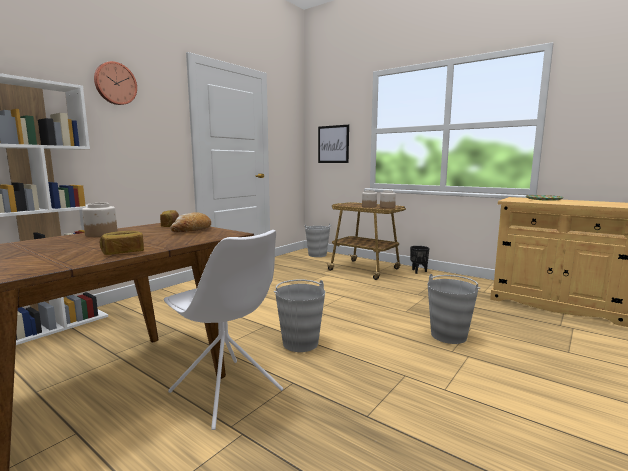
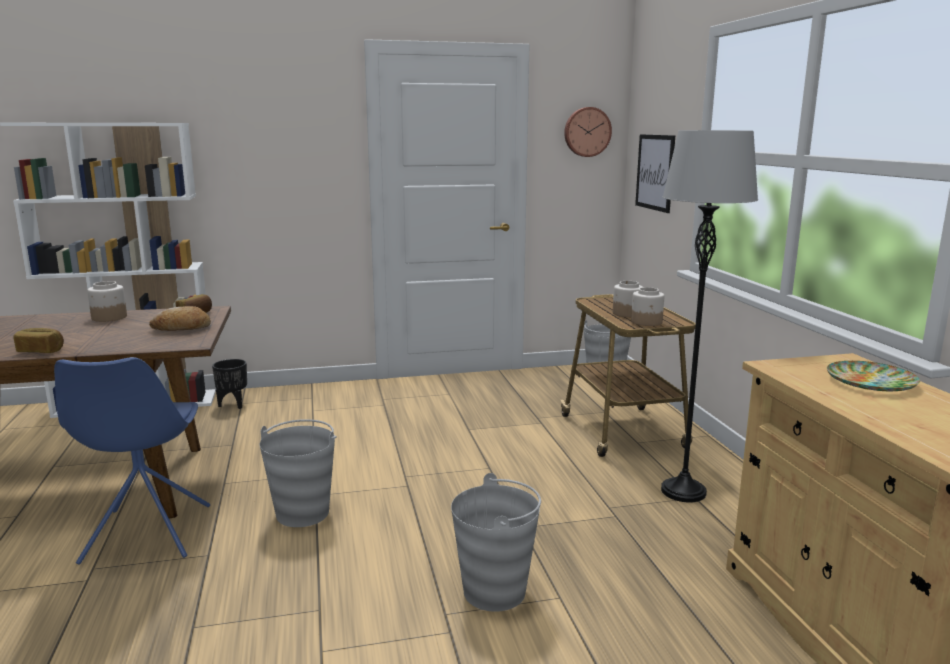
camera: 40 degrees right, 5 degrees up
wall clock [94,61,137,105] -> wall clock moved to [564,107,612,157]
white chair [164,230,283,430] -> blue chair [54,357,210,565]
black planter [410,246,429,274] -> black planter moved to [212,359,247,409]
none -> grey floor lamp [661,130,758,502]

